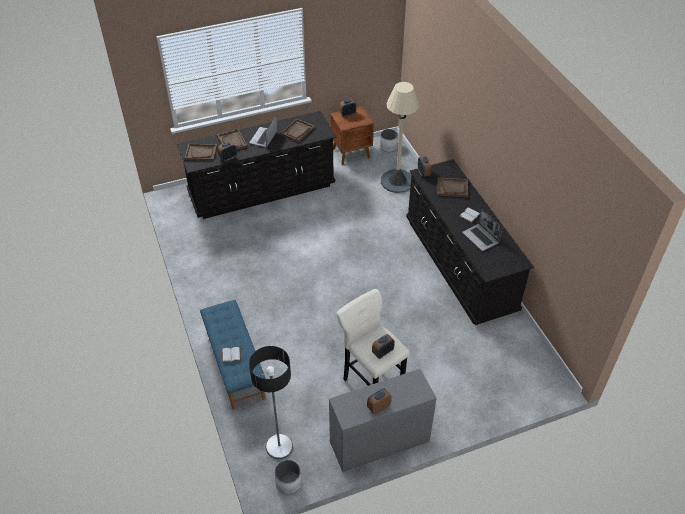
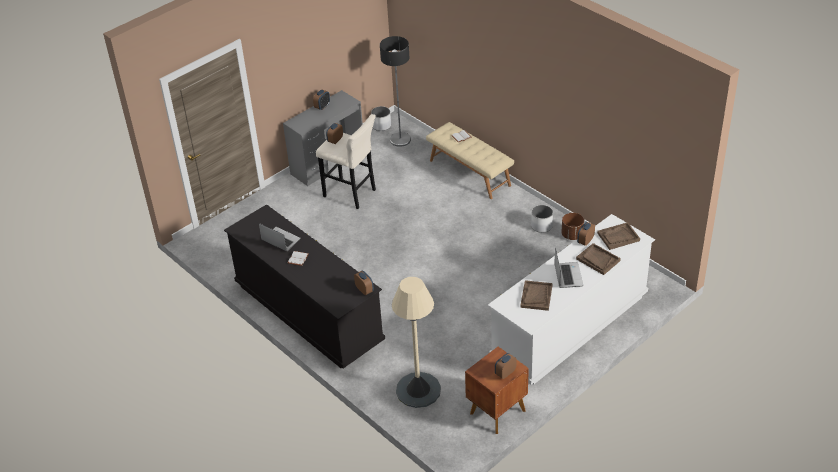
camera: 160 degrees right, 5 degrees down
black dresser [177,111,336,219] -> white dresser [488,214,655,385]
blue bench [200,300,266,410] -> beige bench [426,122,514,199]
white planter [380,129,398,152] -> white planter moved to [531,205,553,233]
brown tray [437,177,468,197] -> none
none -> brown planter [562,213,584,240]

